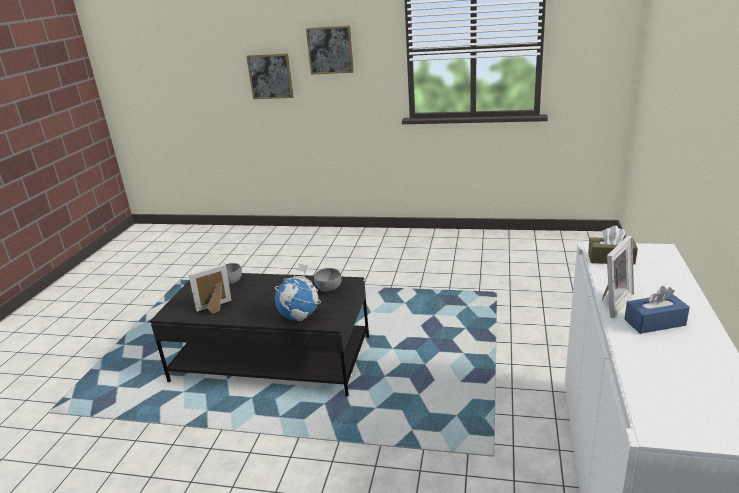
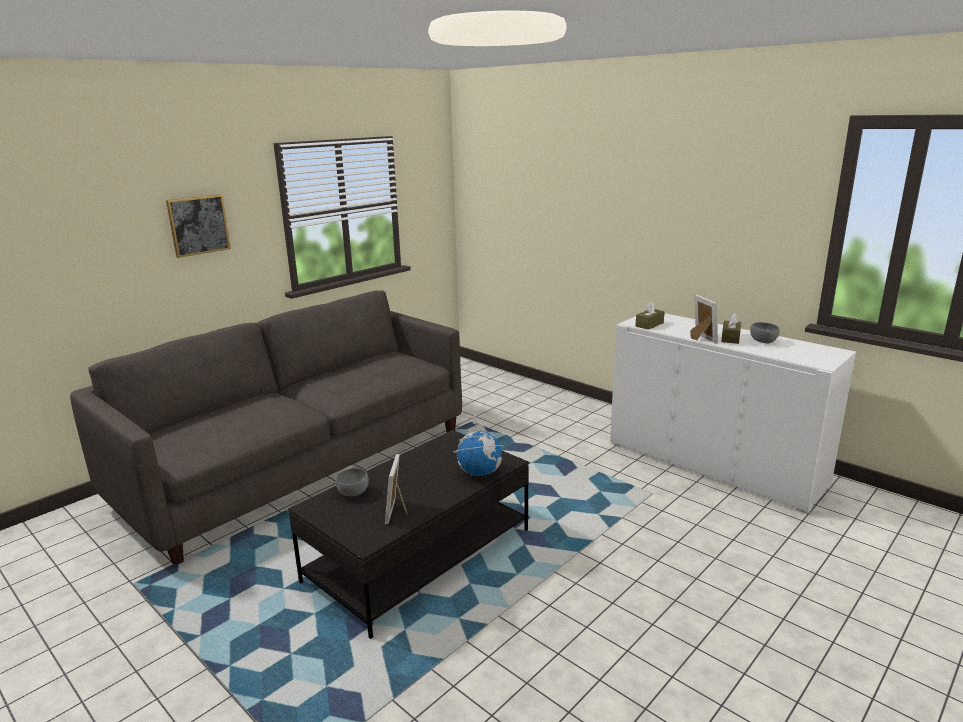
camera: 60 degrees left, 5 degrees down
picture [246,53,294,99] -> none
grey bowl [314,268,342,292] -> grey bowl moved to [750,322,780,343]
blue tissue box [624,286,690,334] -> brown tissue box [721,313,741,344]
none -> grey sofa [70,290,462,565]

